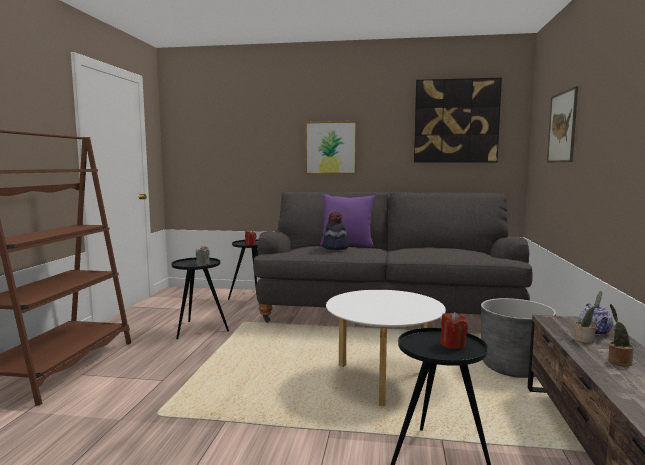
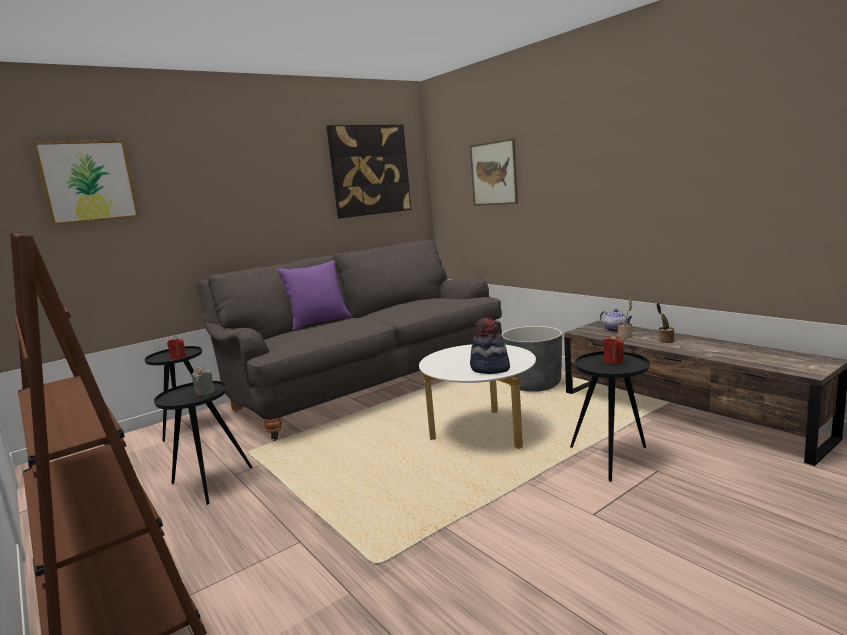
camera: 45 degrees left, 5 degrees up
picture [305,121,358,174] -> picture moved to [32,140,140,225]
hat [323,212,349,250] -> hat moved to [470,318,510,374]

